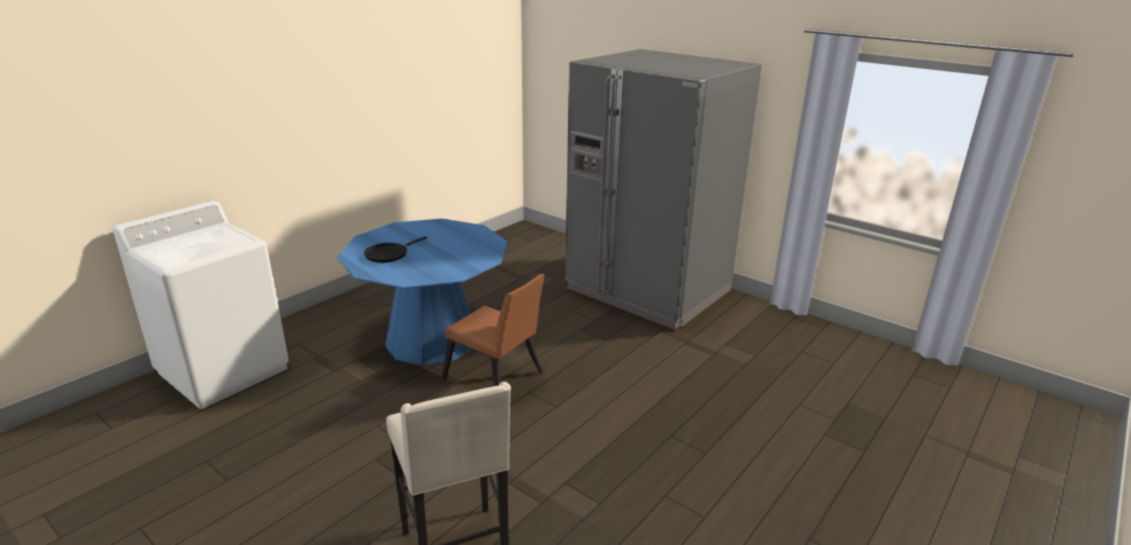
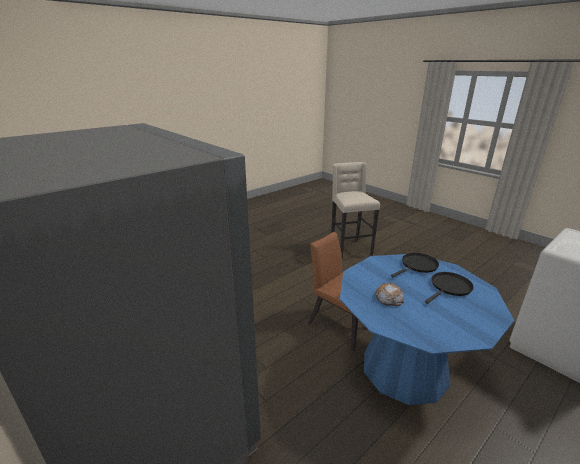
camera: 170 degrees left, 0 degrees up
none -> bread [375,283,404,306]
none -> black frying pan [391,253,439,277]

